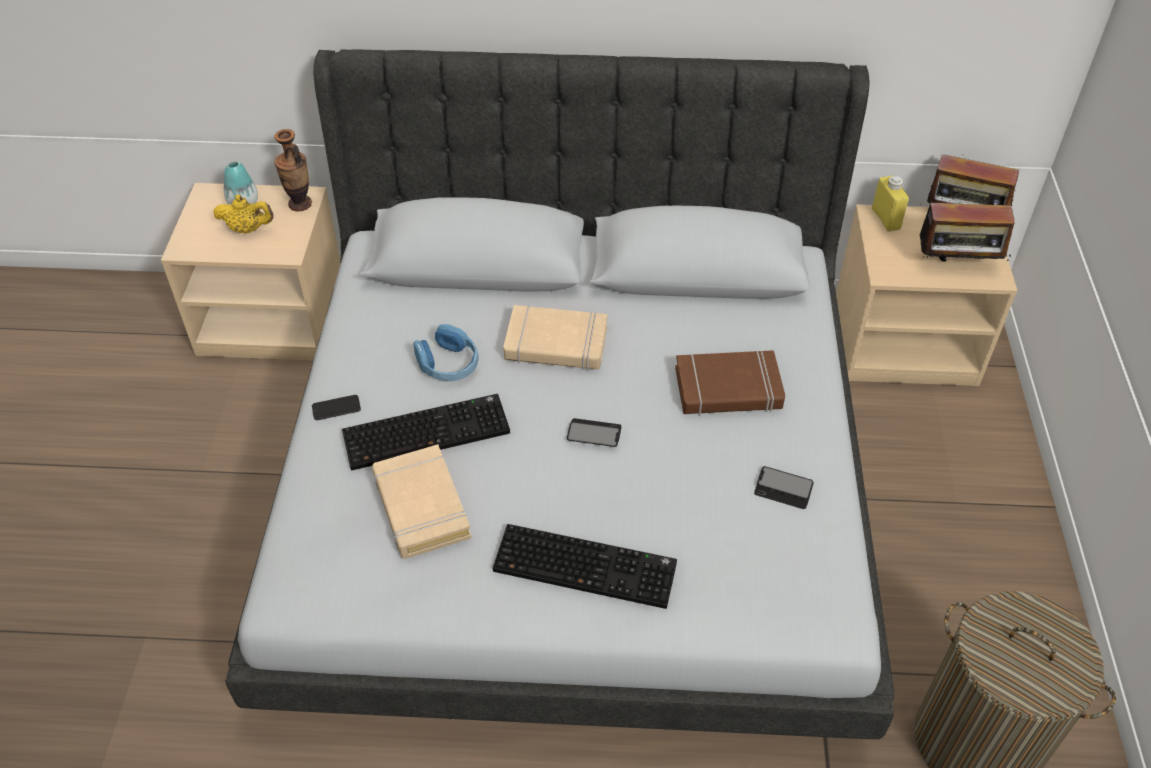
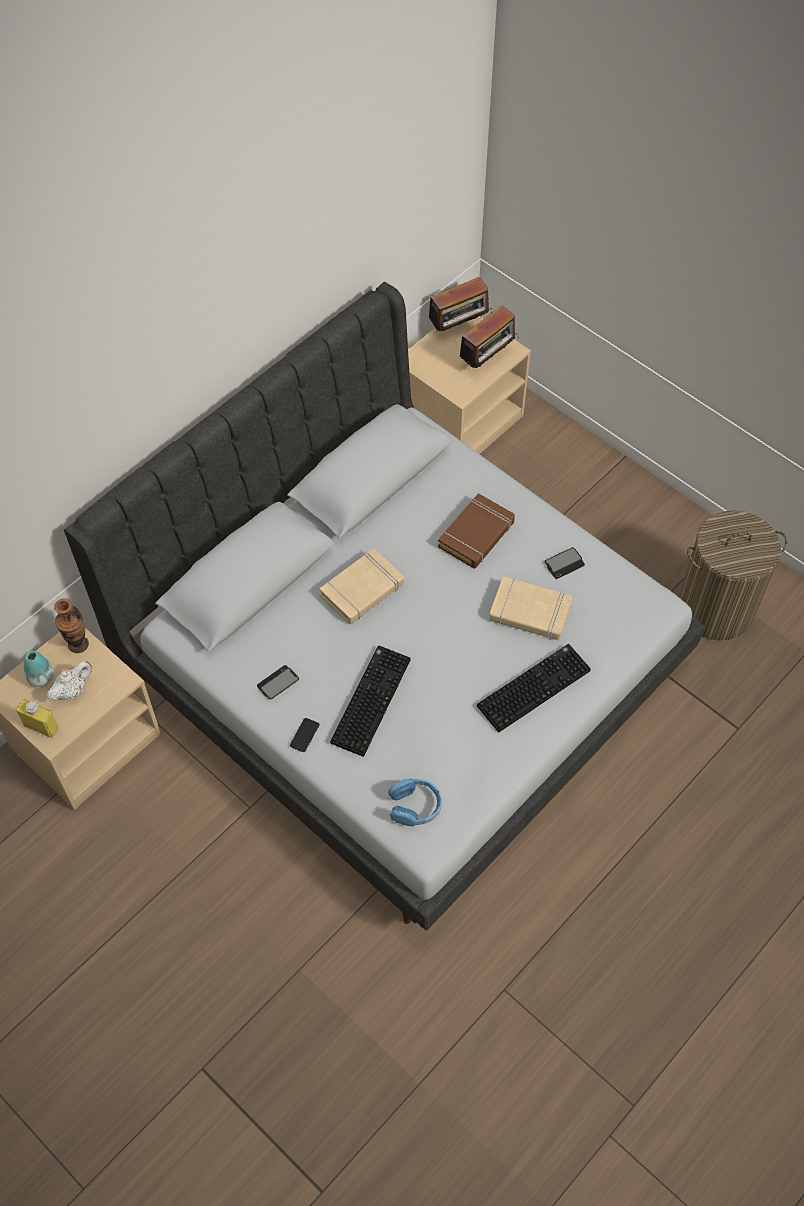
camera: 50 degrees left, 10 degrees up
yellow teapot [213,195,274,234] -> white teapot [47,661,92,701]
beige book [372,444,471,559] -> beige book moved to [489,576,573,640]
blue headphones [414,324,479,381] -> blue headphones moved to [388,778,442,826]
phone [567,418,621,447] -> phone moved to [257,665,299,699]
yellow bottle [872,176,909,232] -> yellow bottle moved to [16,699,59,738]

